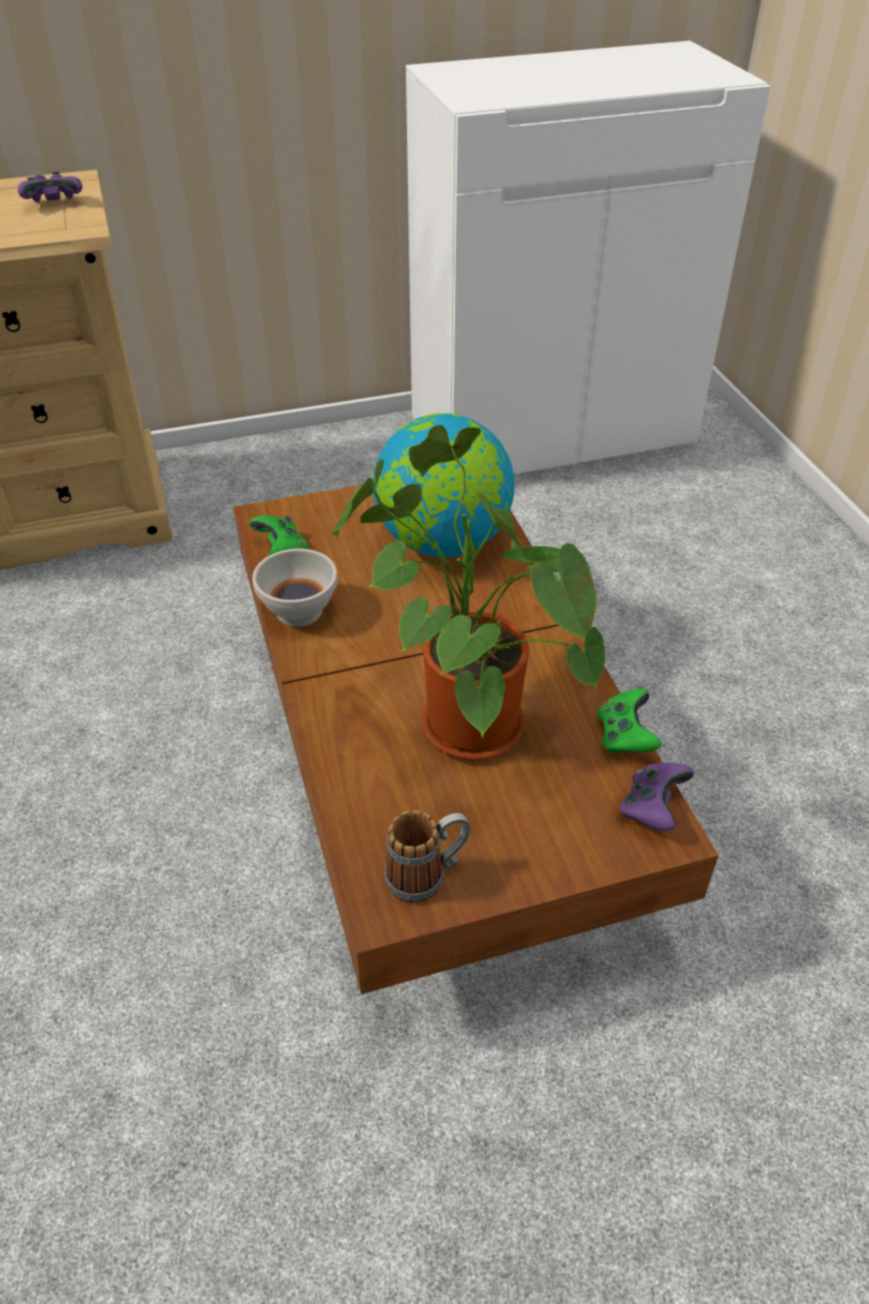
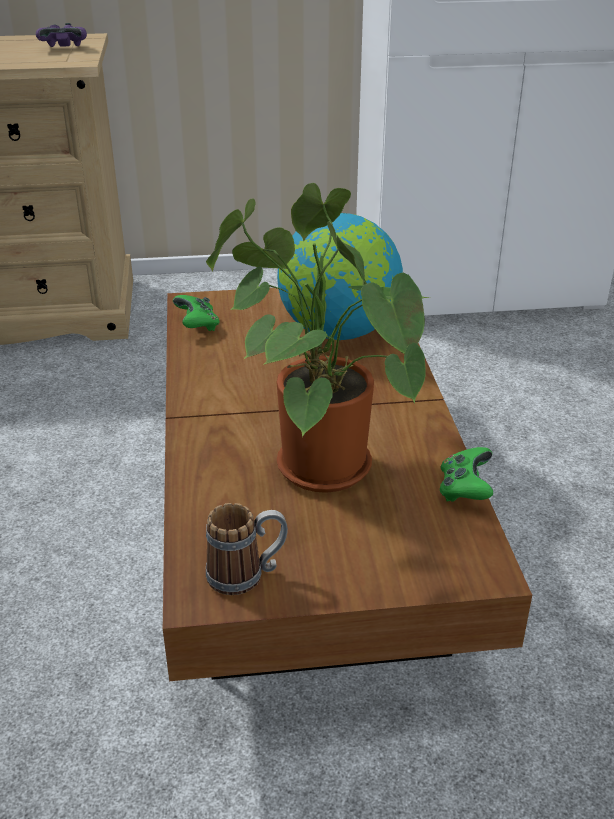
camera: 10 degrees right, 10 degrees down
white bowl [252,548,338,627] -> none
purple game controller [620,763,694,831] -> none

